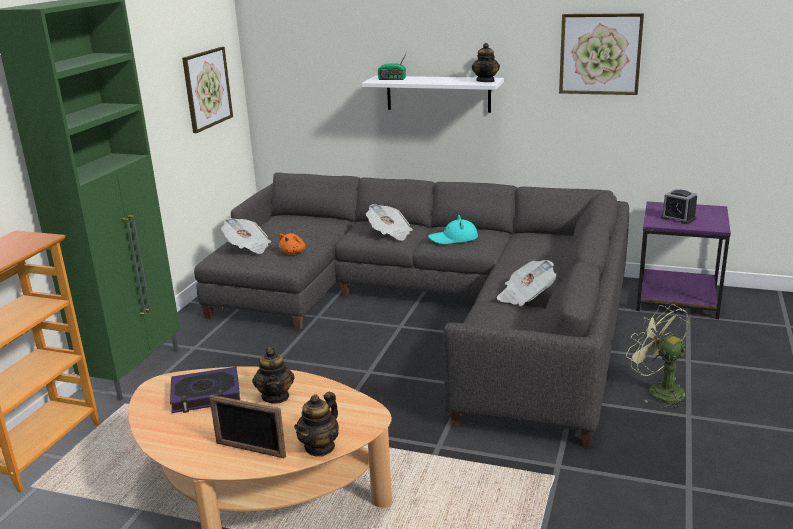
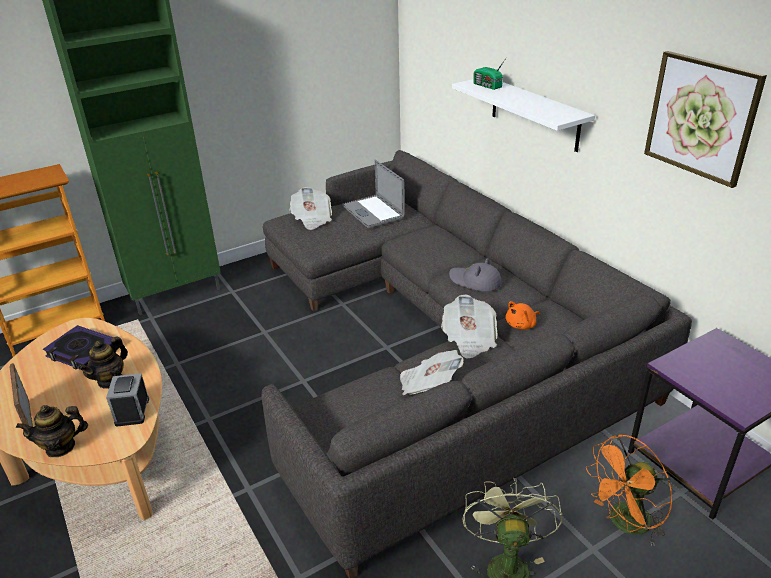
camera: 40 degrees right, 10 degrees up
picture [182,47,233,133] -> none
orange plush toy [279,233,305,254] -> orange plush toy moved to [506,301,540,330]
newspaper [366,204,413,241] -> newspaper moved to [441,295,497,359]
turquoise hat [428,215,478,244] -> grey hat [449,258,502,292]
teapot [472,43,500,82] -> none
alarm clock [661,189,697,224] -> alarm clock moved to [106,373,149,426]
none -> laptop [342,160,405,228]
none -> orange fan [586,434,673,545]

